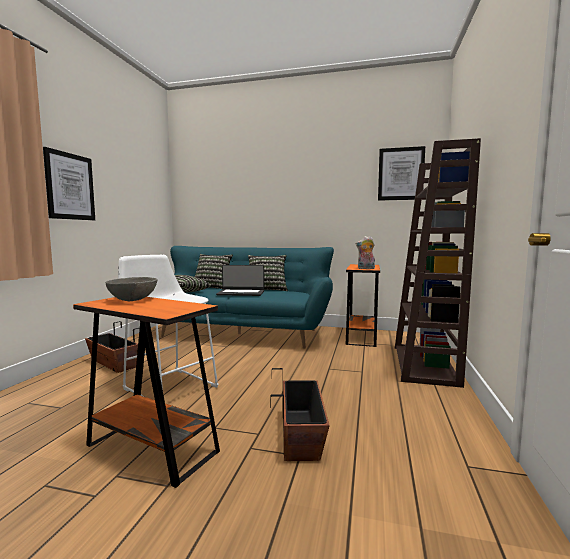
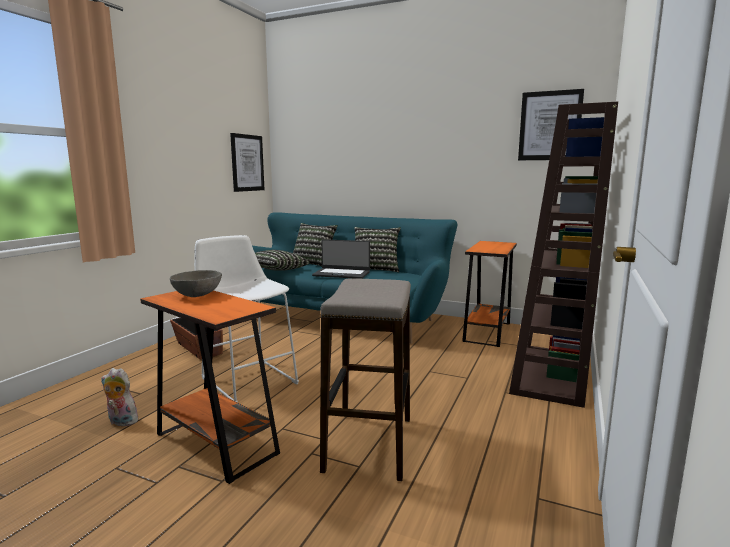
camera: 10 degrees right, 5 degrees up
picture [43,147,95,220] -> picture moved to [230,133,265,192]
planter [270,368,330,461] -> stool [320,278,411,481]
plush toy [356,236,375,269] -> plush toy moved to [101,368,138,426]

